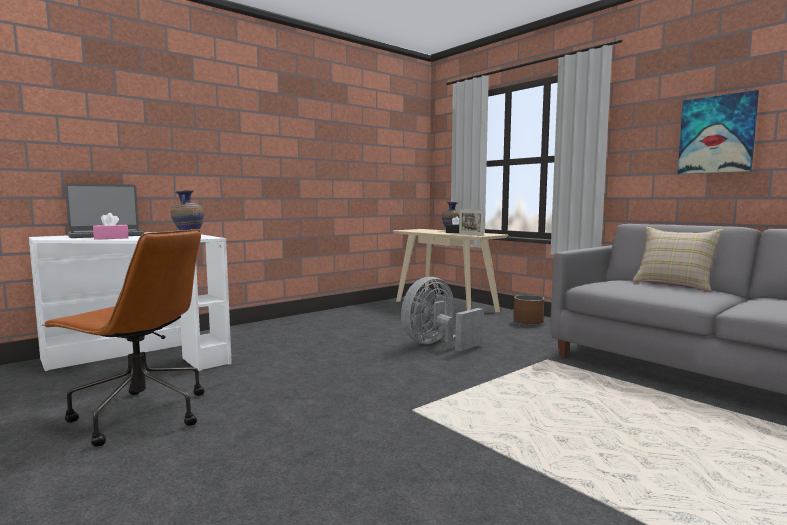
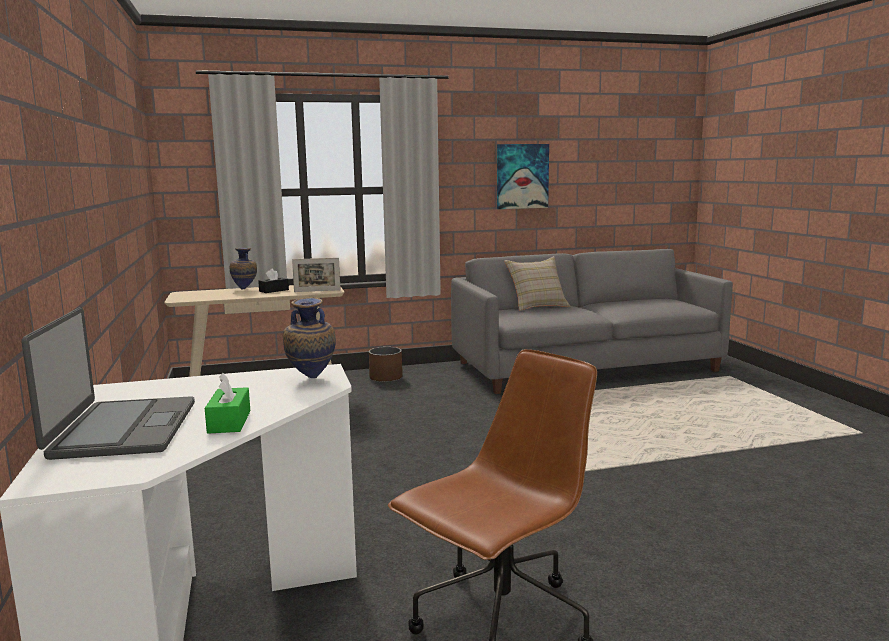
camera: 65 degrees left, 5 degrees up
pink tissue box [93,213,129,240] -> green tissue box [205,373,250,434]
grey fan [401,277,483,351] -> none

